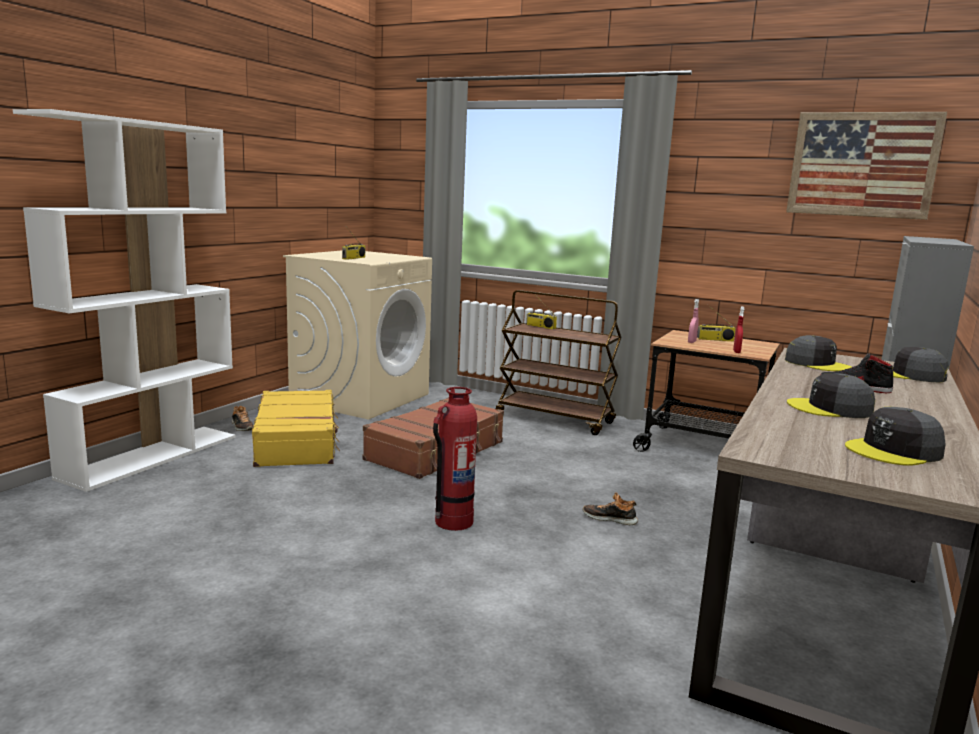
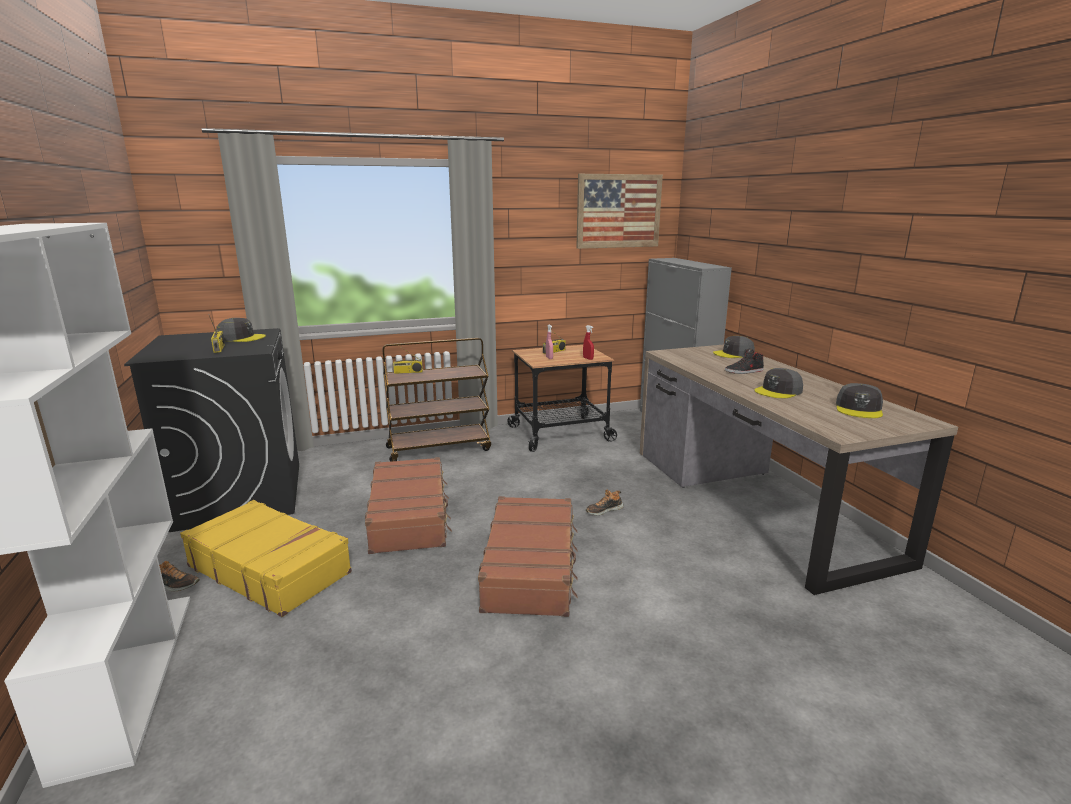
camera: 45 degrees left, 5 degrees up
beige washing machine [283,251,432,419] -> black washing machine [124,328,299,532]
fire extinguisher [433,387,477,531] -> brown suitcase [478,496,578,617]
grey cap [785,335,851,371] -> grey cap moved to [216,318,266,342]

